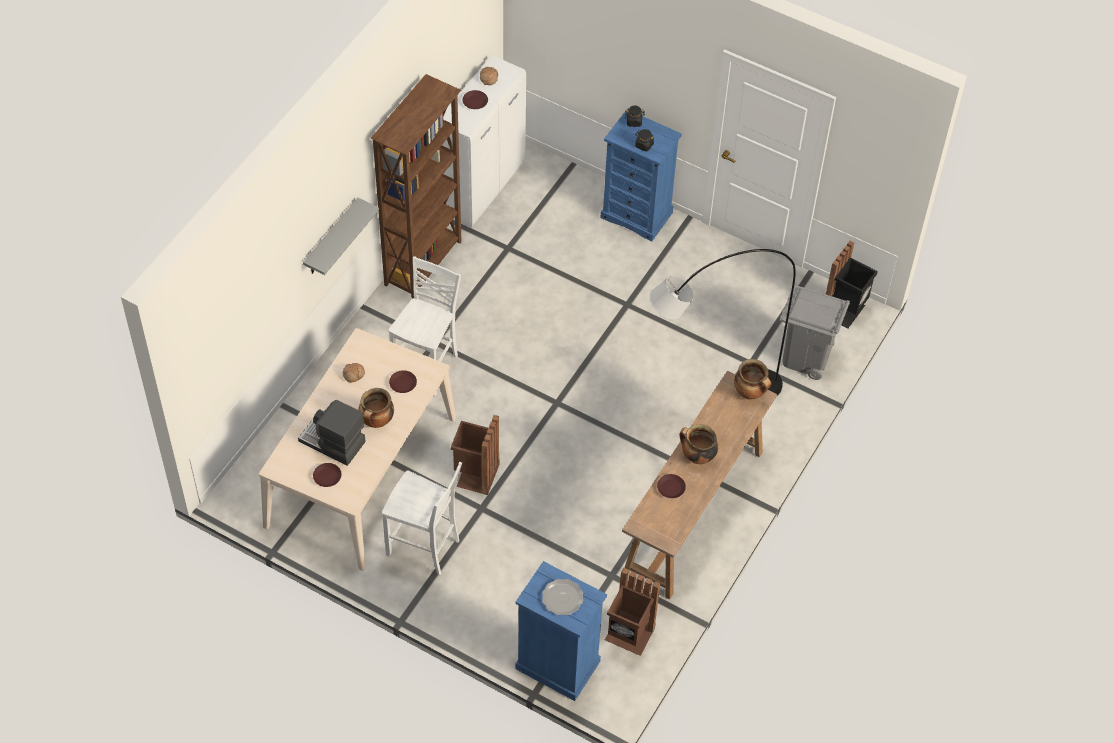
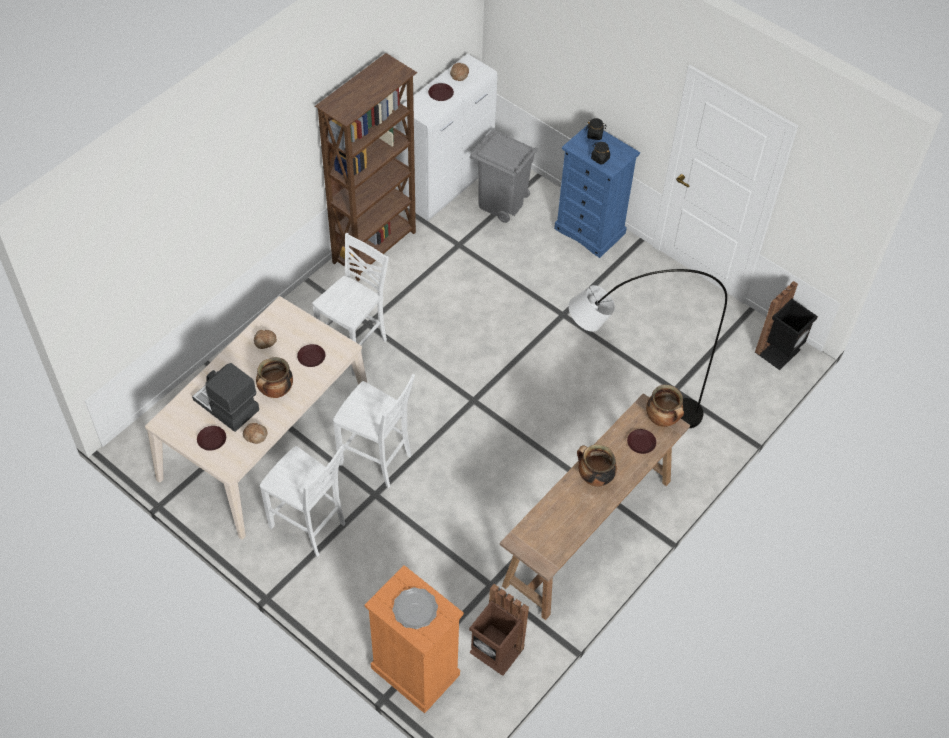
camera: 10 degrees right, 0 degrees up
grey shelf [303,198,379,275] -> none
brown trash can [451,415,499,495] -> white chair [333,374,415,488]
blue dresser [515,561,607,701] -> orange dresser [364,565,464,714]
brown plate [657,474,686,498] -> brown plate moved to [627,429,656,454]
grey trash can [780,285,850,380] -> grey trash can moved to [470,130,538,223]
none -> bread [243,423,267,444]

